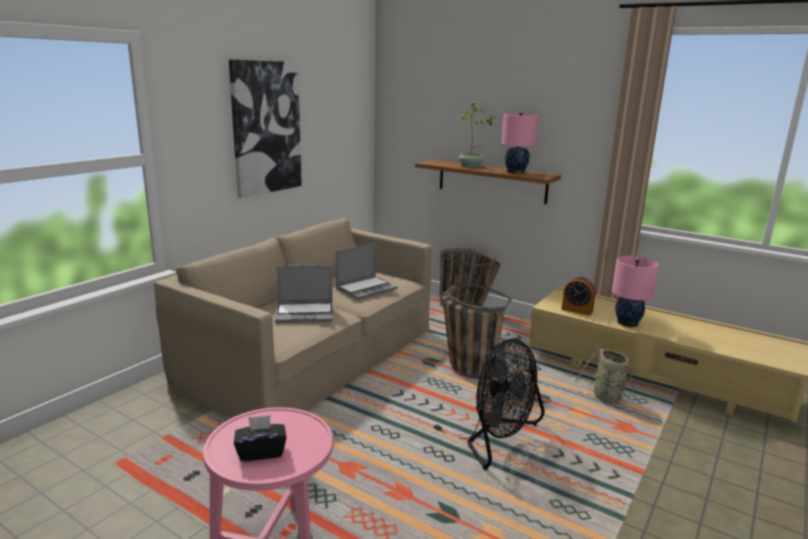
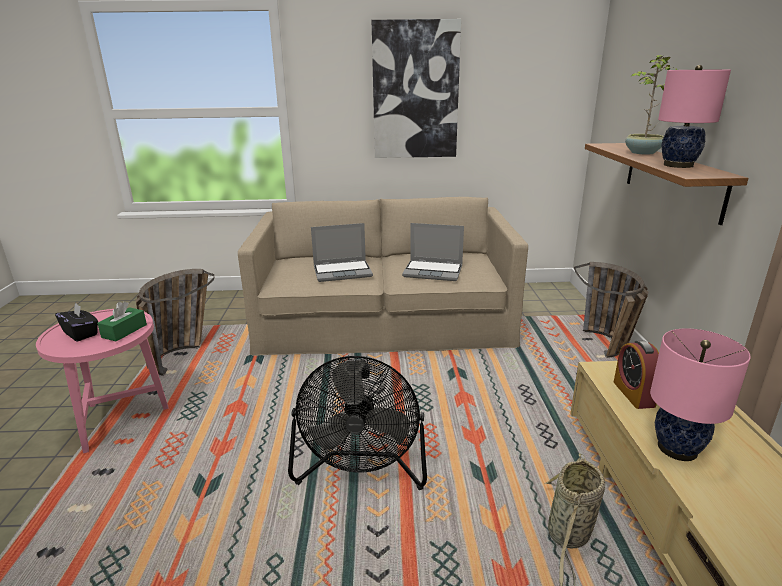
camera: 55 degrees right, 5 degrees up
laptop [275,265,333,323] -> laptop turned 60 degrees counterclockwise [311,223,373,282]
basket [442,284,511,379] -> basket moved to [136,269,214,376]
none -> green tissue box [97,301,147,341]

